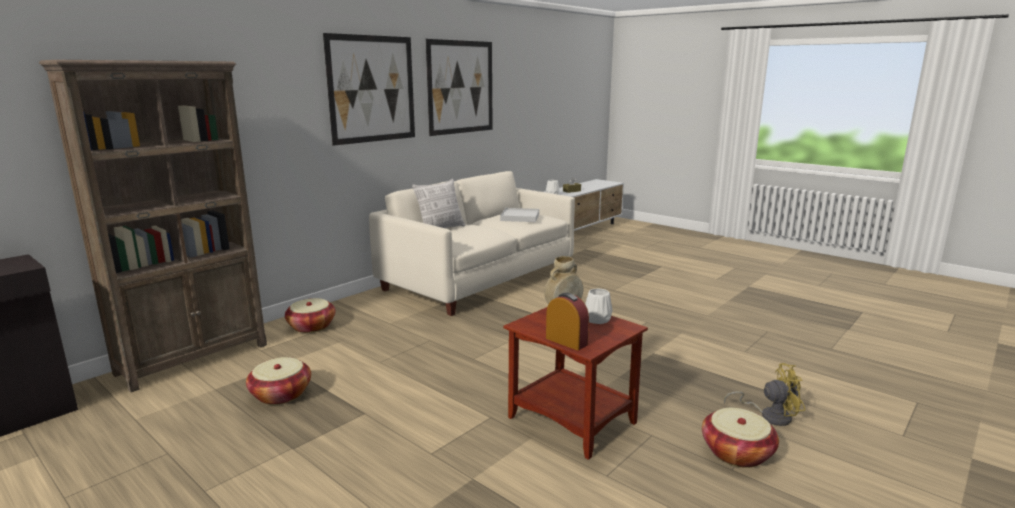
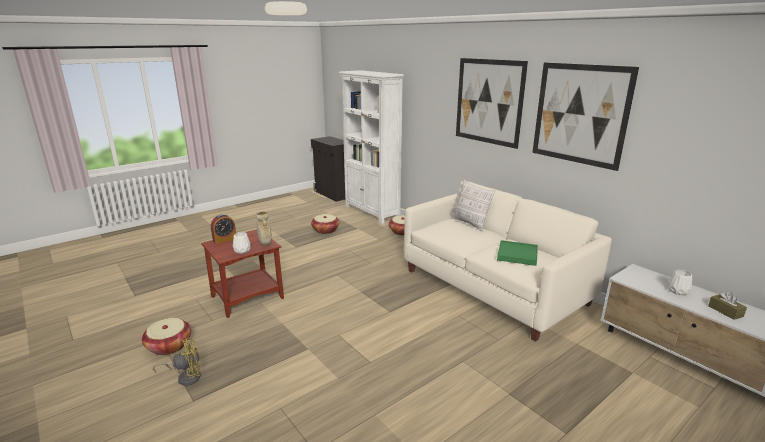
camera: 100 degrees right, 5 degrees up
brown bookcase [39,60,267,392] -> white bookcase [339,70,404,224]
white tray [500,208,539,222] -> green tray [497,240,538,266]
yellow fan [724,363,805,426] -> yellow fan turned 120 degrees counterclockwise [153,338,201,386]

